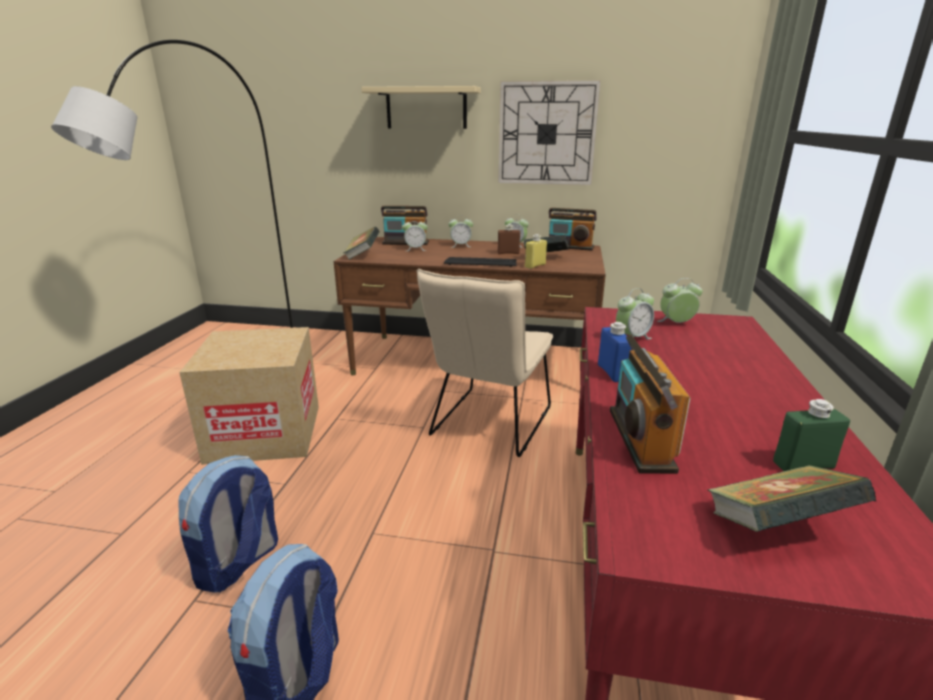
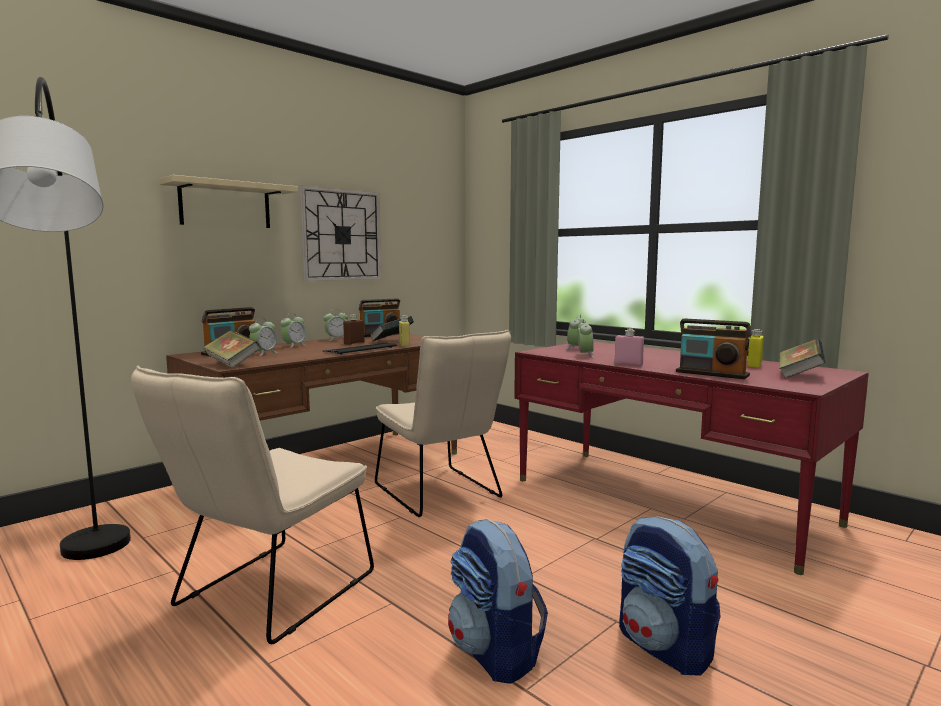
camera: 55 degrees left, 15 degrees down
cardboard box [179,327,319,465] -> beige chair [131,366,374,644]
blue bottle [598,322,632,382] -> pink bottle [614,329,644,366]
green bottle [773,399,850,471] -> yellow bottle [748,329,764,367]

